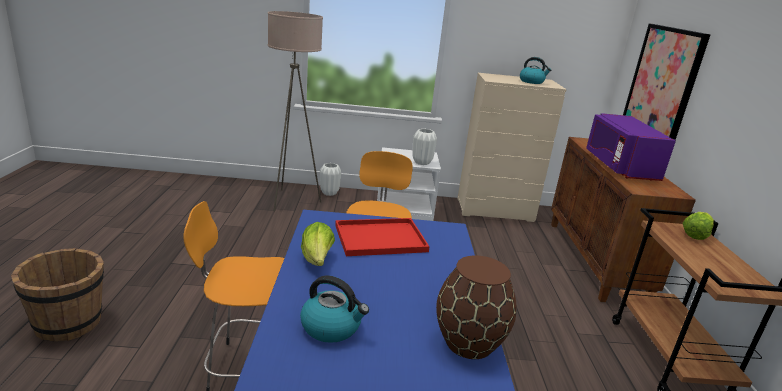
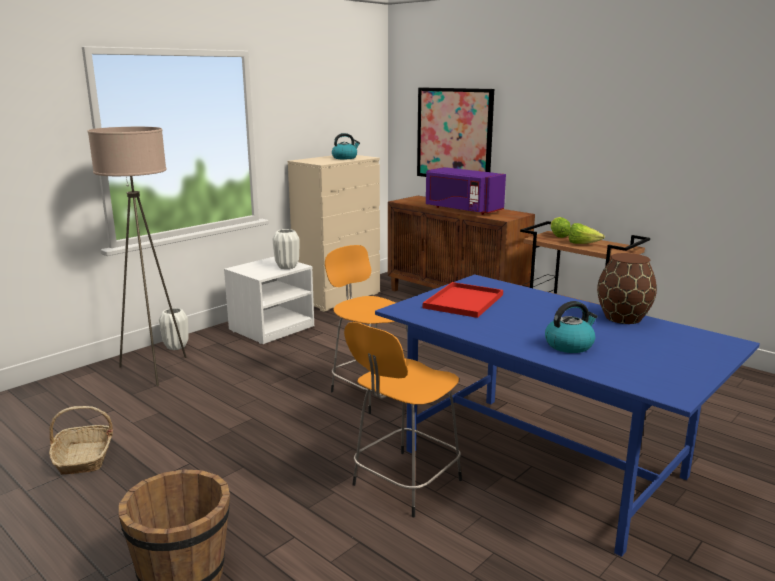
camera: 45 degrees left, 5 degrees down
lettuce [301,222,335,266] -> lettuce moved to [568,223,605,244]
none -> basket [49,406,113,475]

